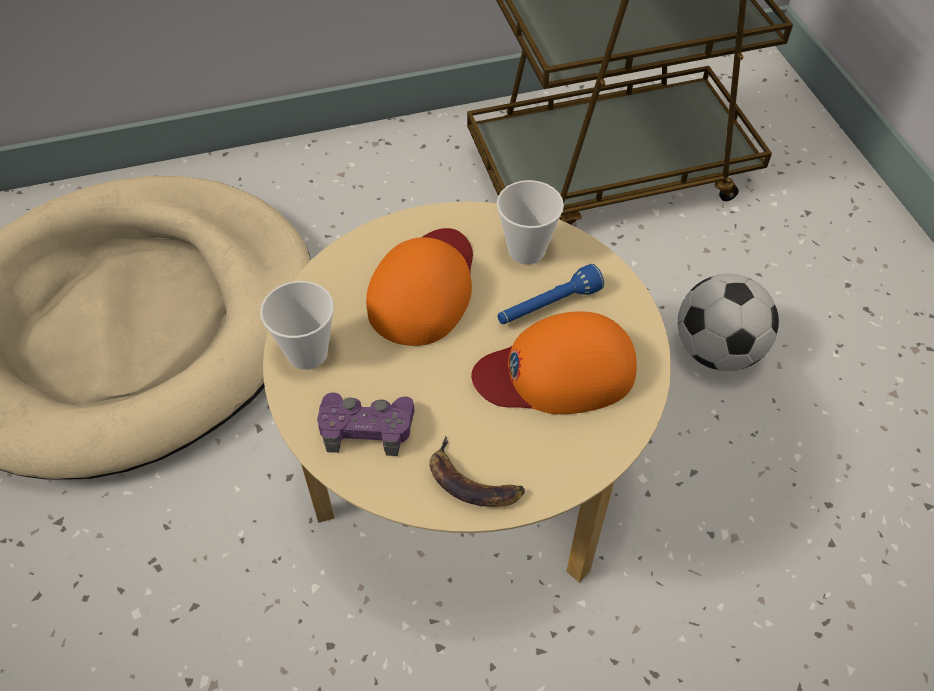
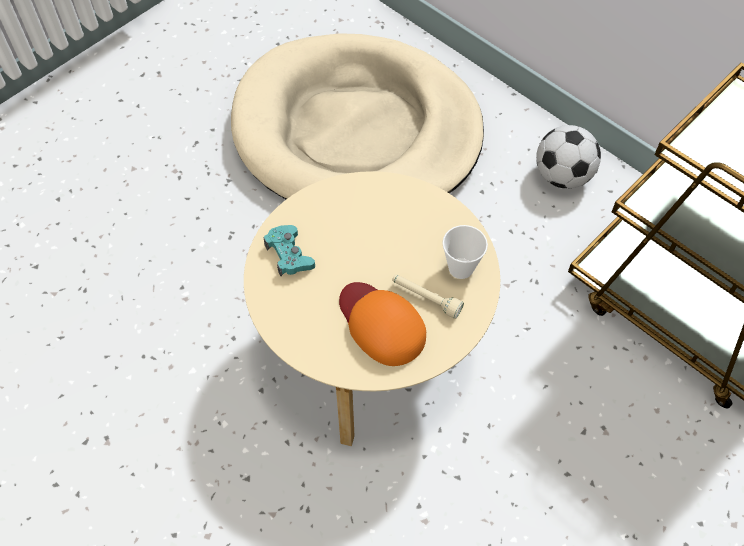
camera: 60 degrees right, 5 degrees up
cup [260,281,334,370] -> none
purple game controller [317,393,414,456] -> turquoise game controller [264,225,315,276]
orange cap [366,228,473,346] -> none
banana [429,436,525,507] -> none
blue flashlight [498,264,604,324] -> beige flashlight [392,274,464,319]
football [678,274,779,371] -> football moved to [536,125,601,189]

